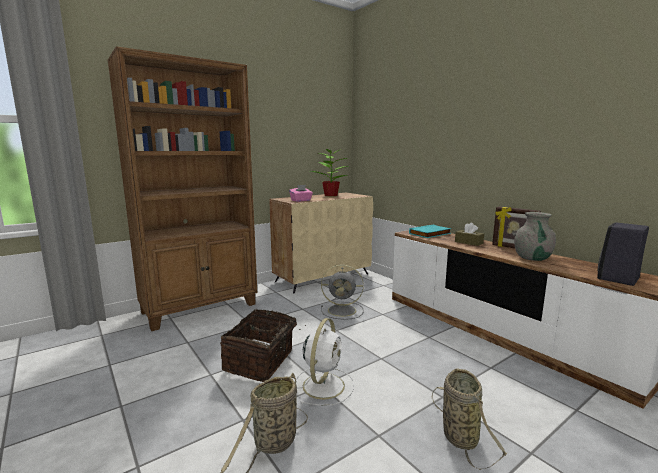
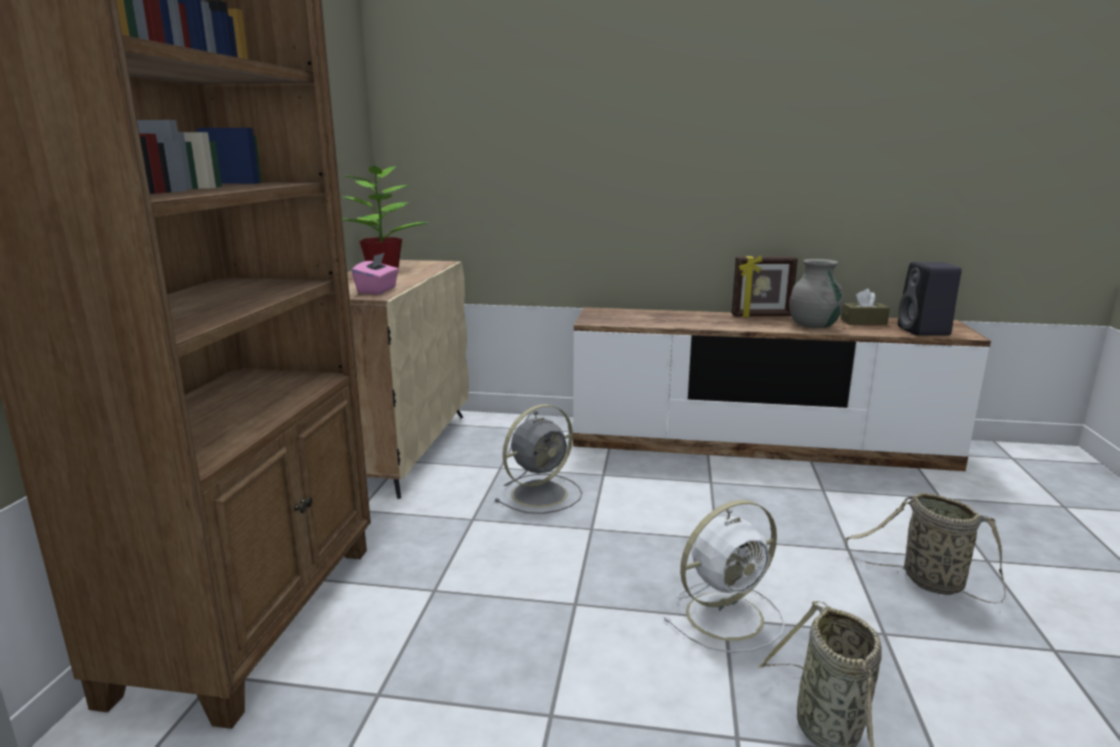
camera: 45 degrees left, 5 degrees up
basket [220,309,306,382] -> none
white fan [296,318,354,406] -> white fan turned 90 degrees clockwise [664,500,785,653]
turquoise book [409,225,451,238] -> none
brown tissue box [455,223,484,246] -> brown tissue box moved to [841,289,890,325]

